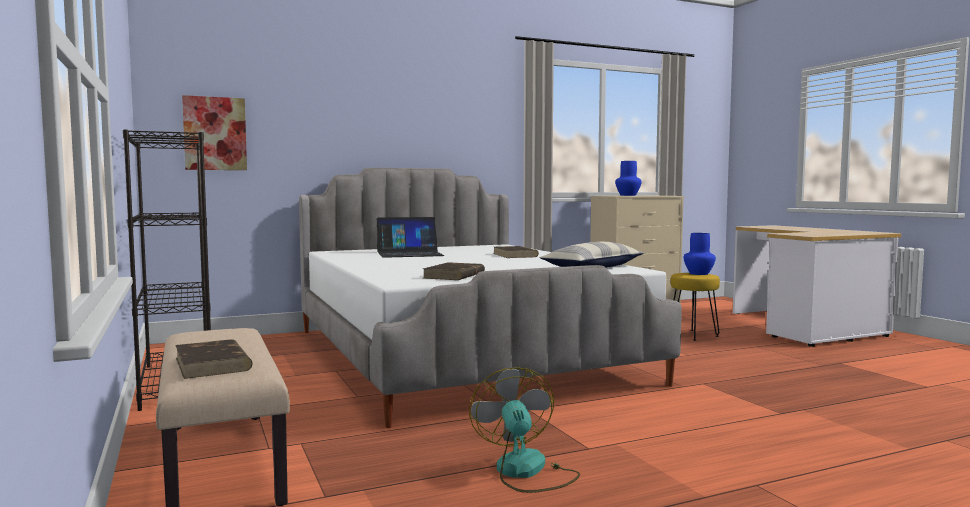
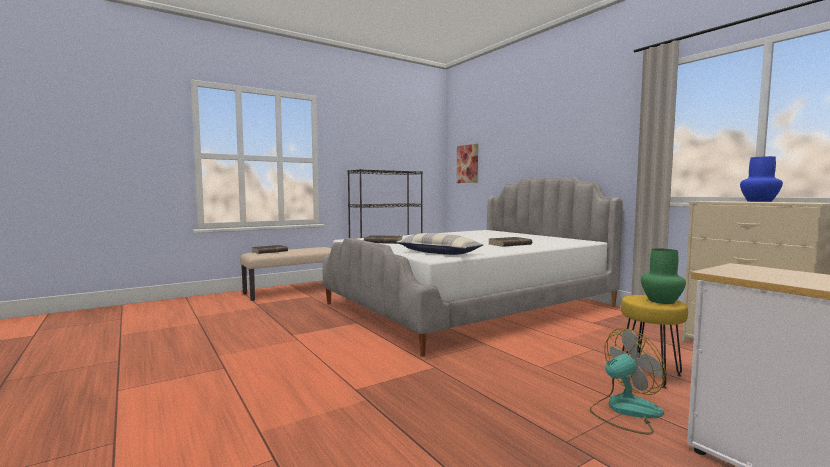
camera: 80 degrees right, 0 degrees up
laptop [377,217,444,258] -> none
fan [469,367,580,493] -> fan moved to [590,328,666,434]
blue vase [684,233,716,275] -> green vase [641,248,686,304]

